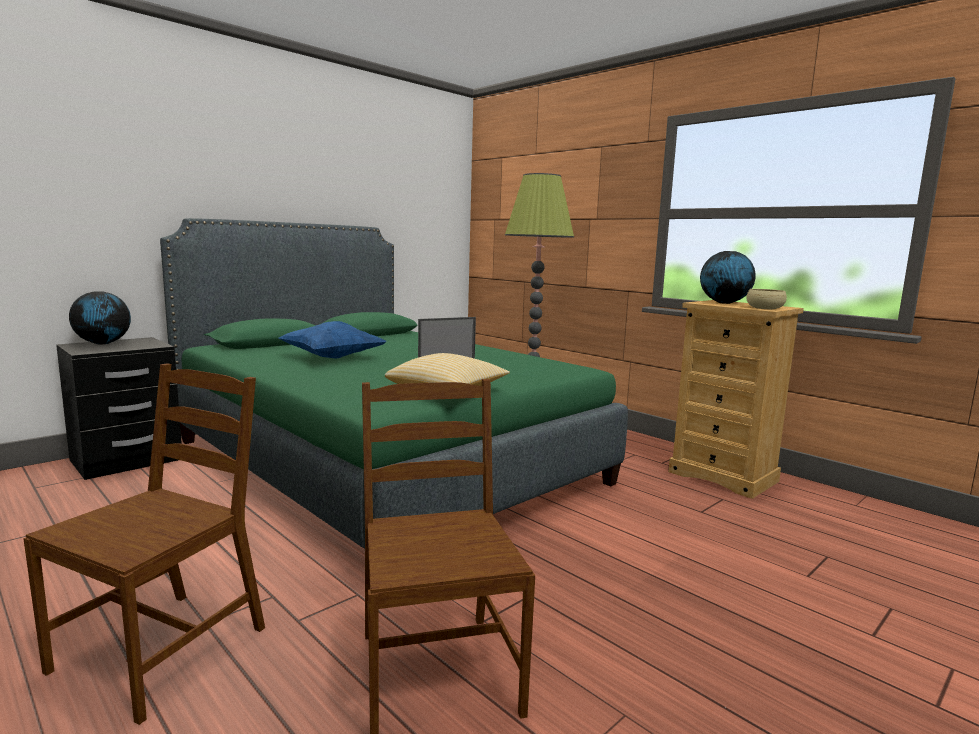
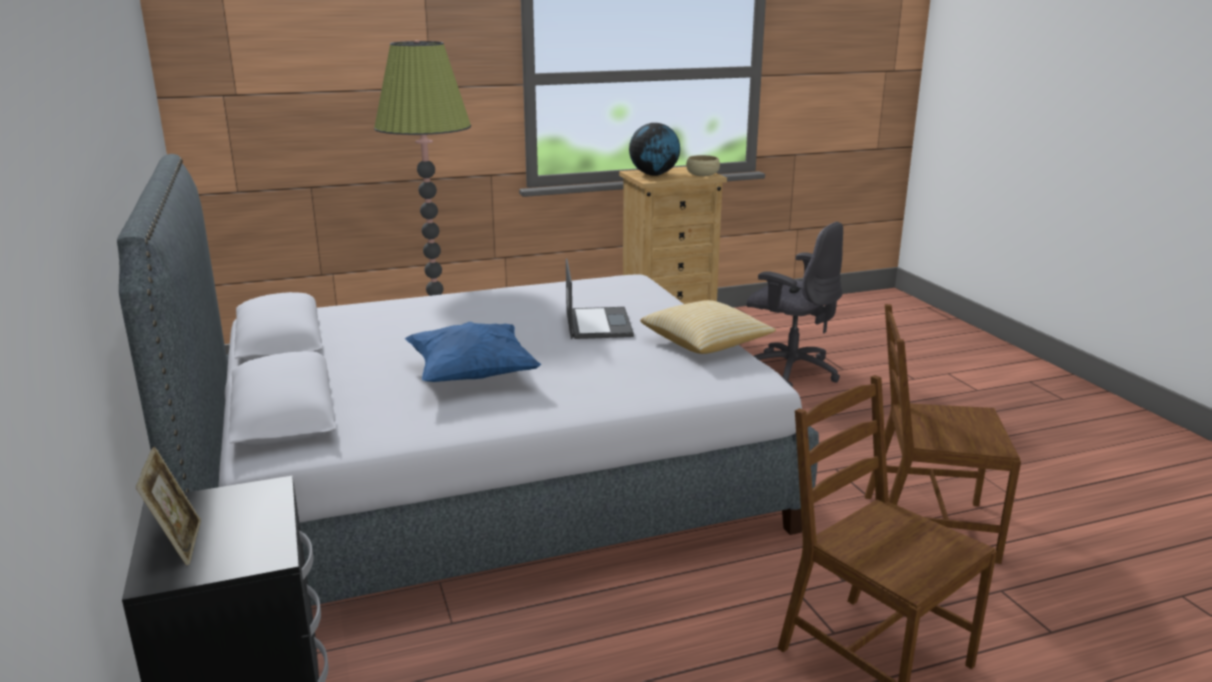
camera: 65 degrees left, 10 degrees up
globe [69,291,131,344] -> picture frame [136,447,201,565]
green bed [160,218,628,549] -> grey bed [117,154,819,606]
none -> grey office chair [747,222,843,387]

